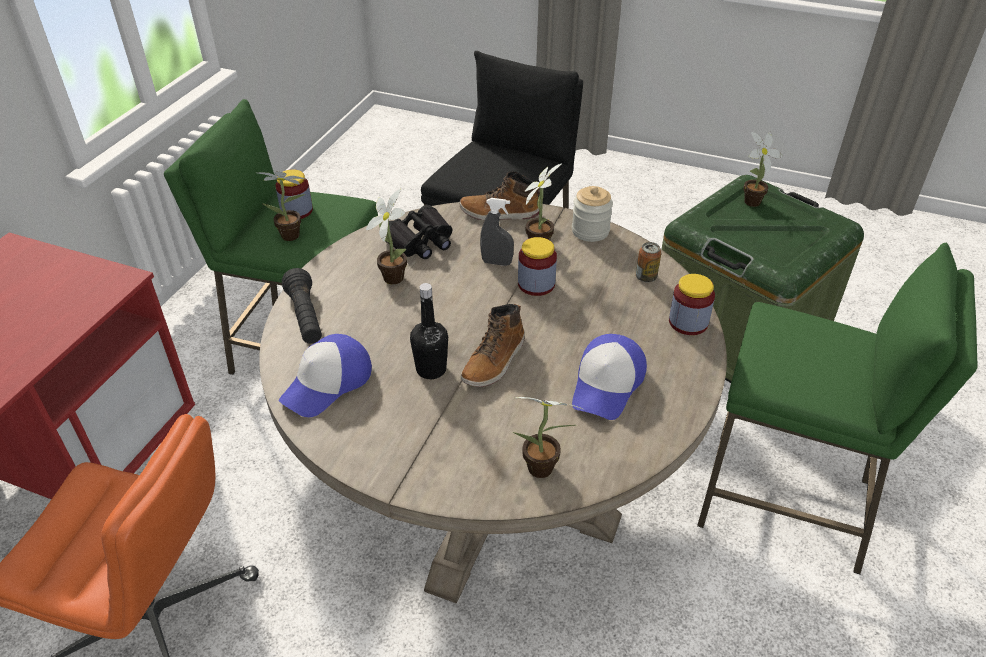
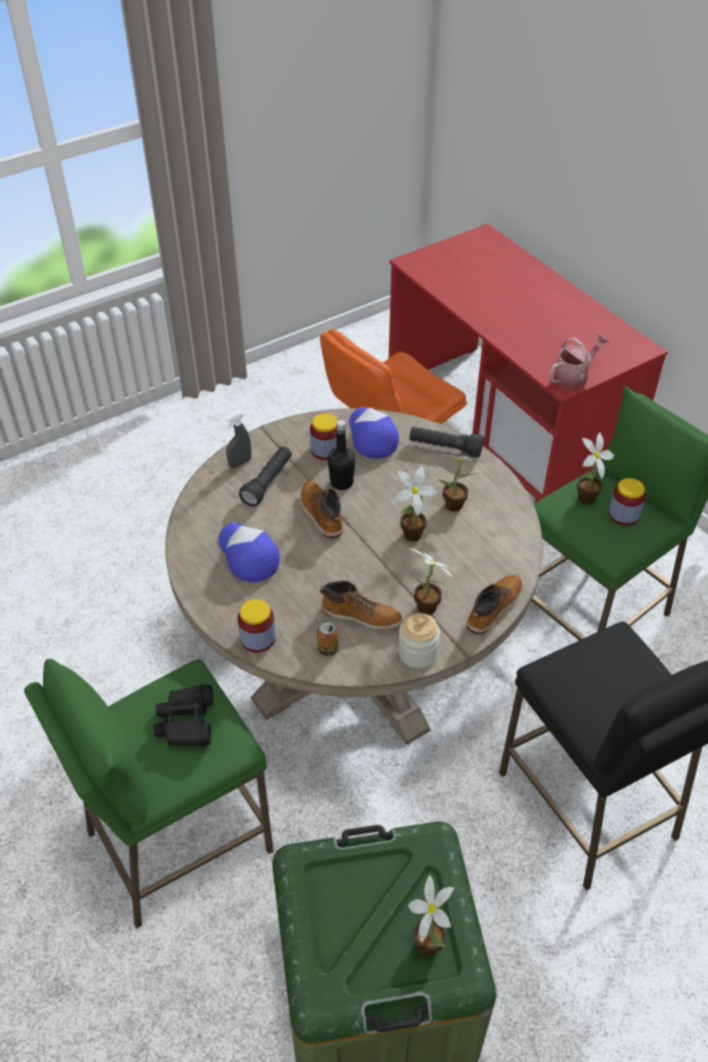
camera: 125 degrees right, 5 degrees up
black binoculars [385,205,452,259] -> black binoculars moved to [154,684,213,747]
grey spray bottle [480,198,514,266] -> grey spray bottle moved to [225,413,251,469]
potted plant [513,397,585,478] -> potted plant moved to [395,466,437,542]
jar [518,237,557,296] -> jar moved to [310,413,338,460]
none -> black flashlight [239,446,292,507]
none -> boot [320,581,403,630]
none -> watering can [549,334,610,390]

